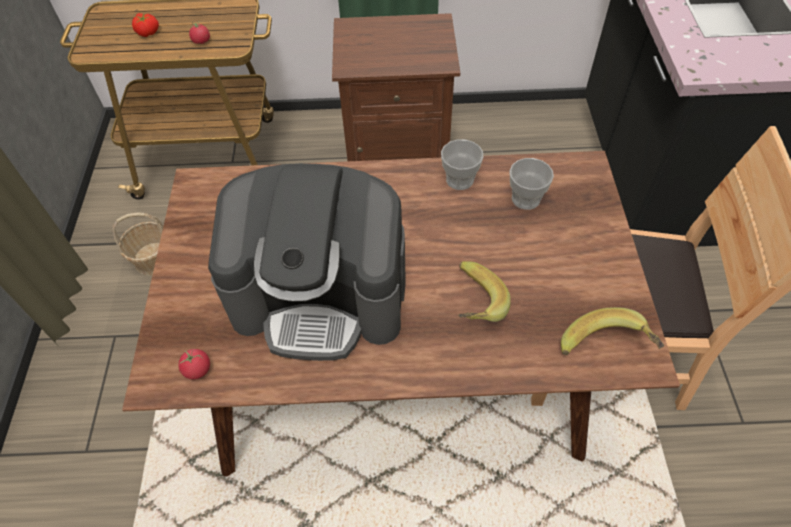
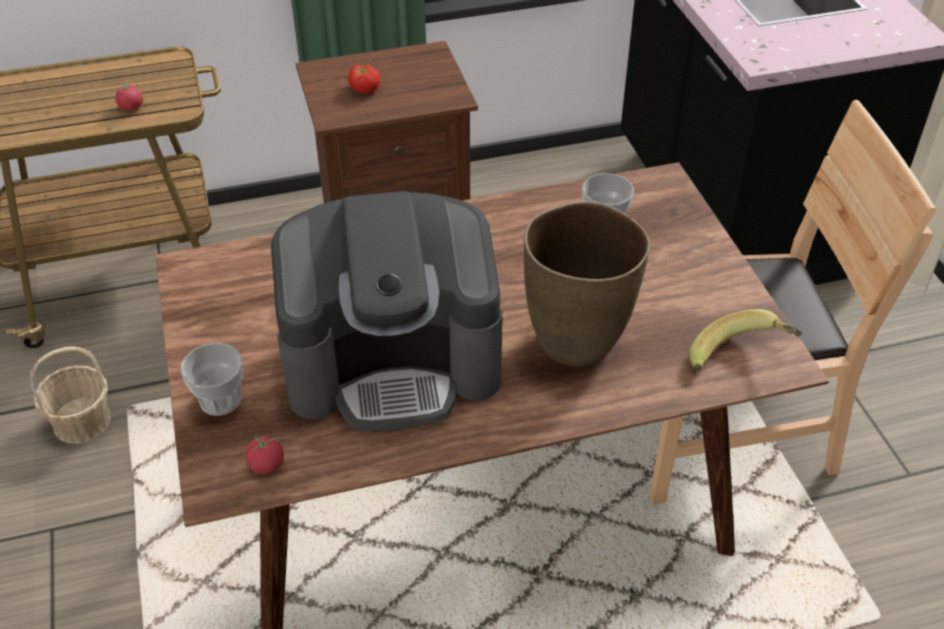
camera: 15 degrees left, 10 degrees down
tomato [132,13,159,37] -> tomato moved to [348,65,380,93]
cup [441,139,483,190] -> cup moved to [181,343,243,416]
banana [458,261,511,322] -> brown vase [524,202,650,367]

